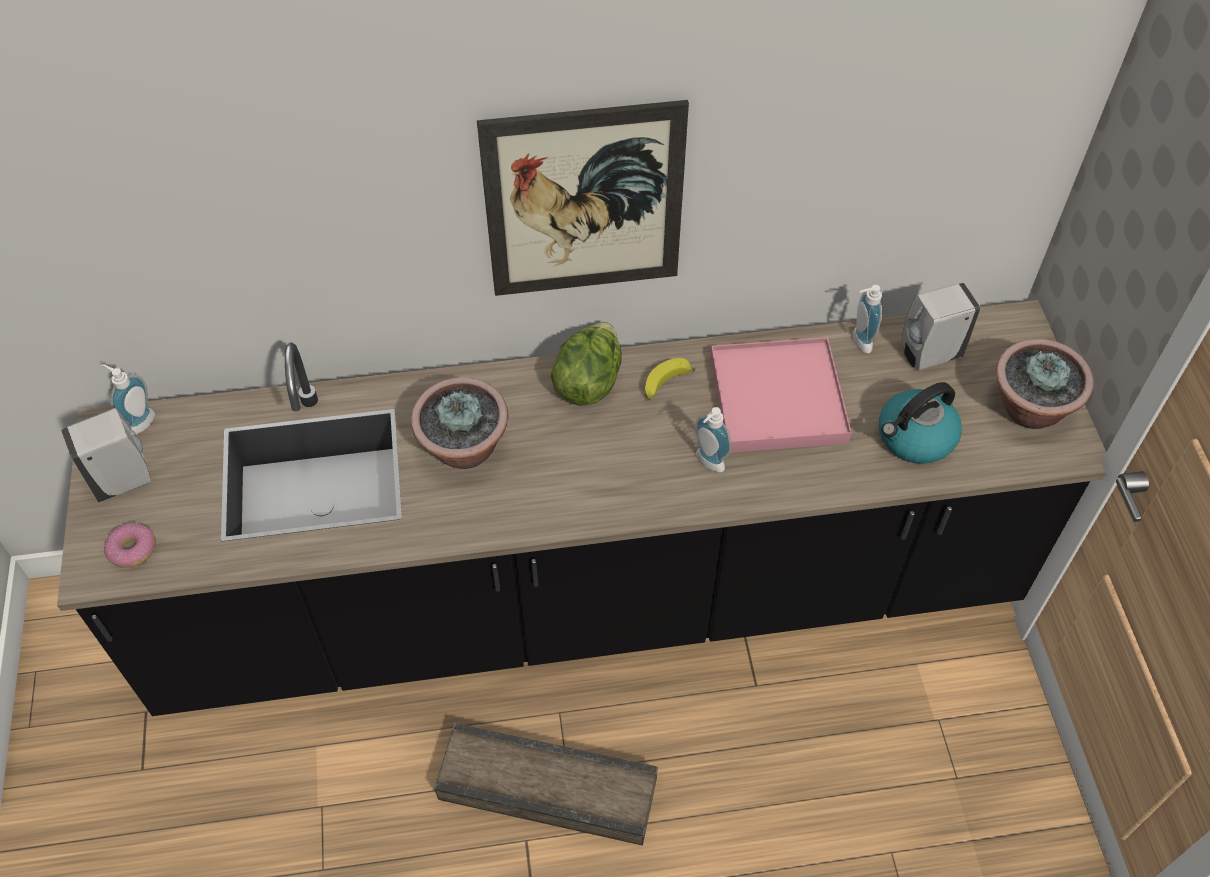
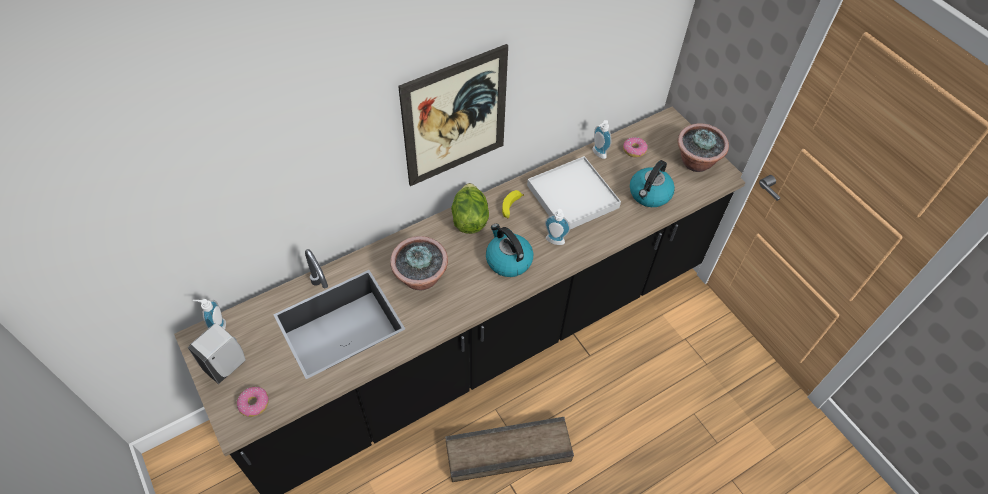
camera: 25 degrees left, 0 degrees up
pink tray [710,337,852,453] -> white tray [527,156,621,229]
white soap dispenser [902,283,980,370] -> donut [623,137,648,157]
none -> kettle [486,224,533,277]

